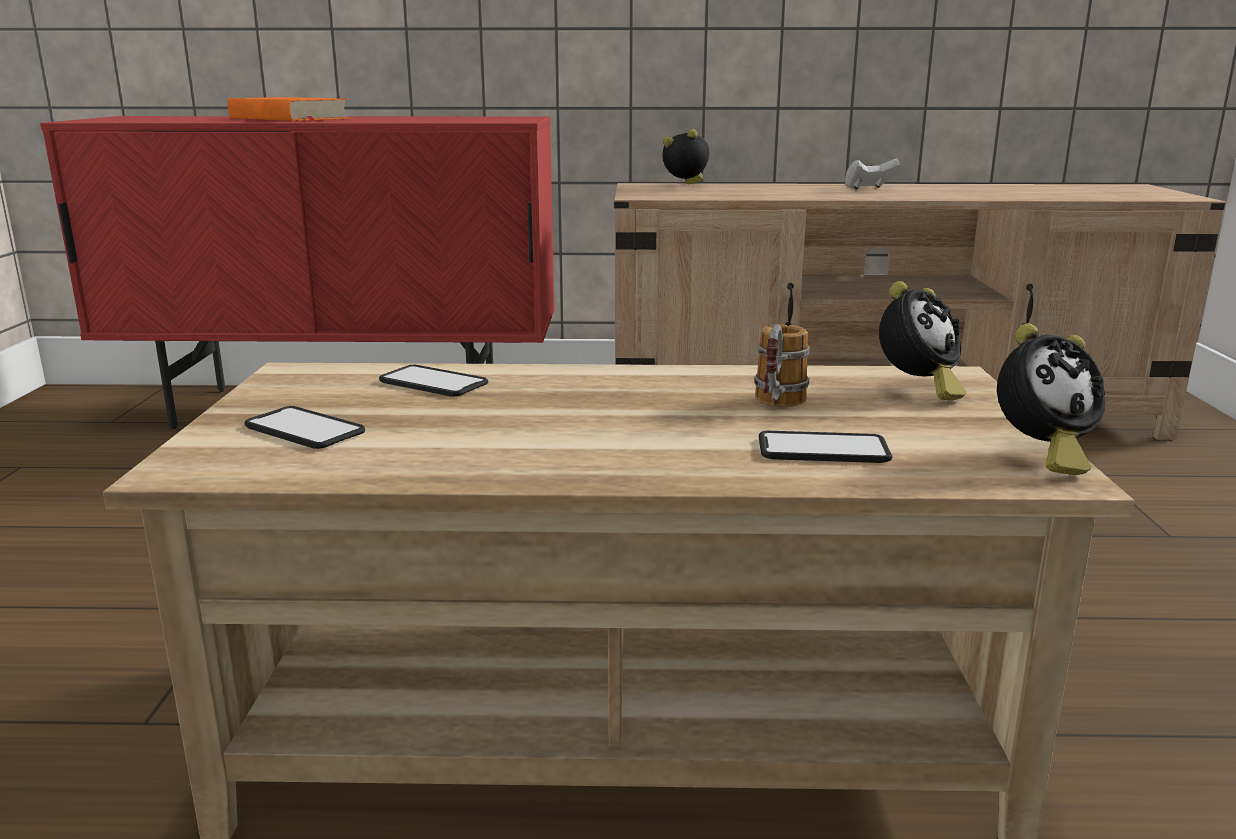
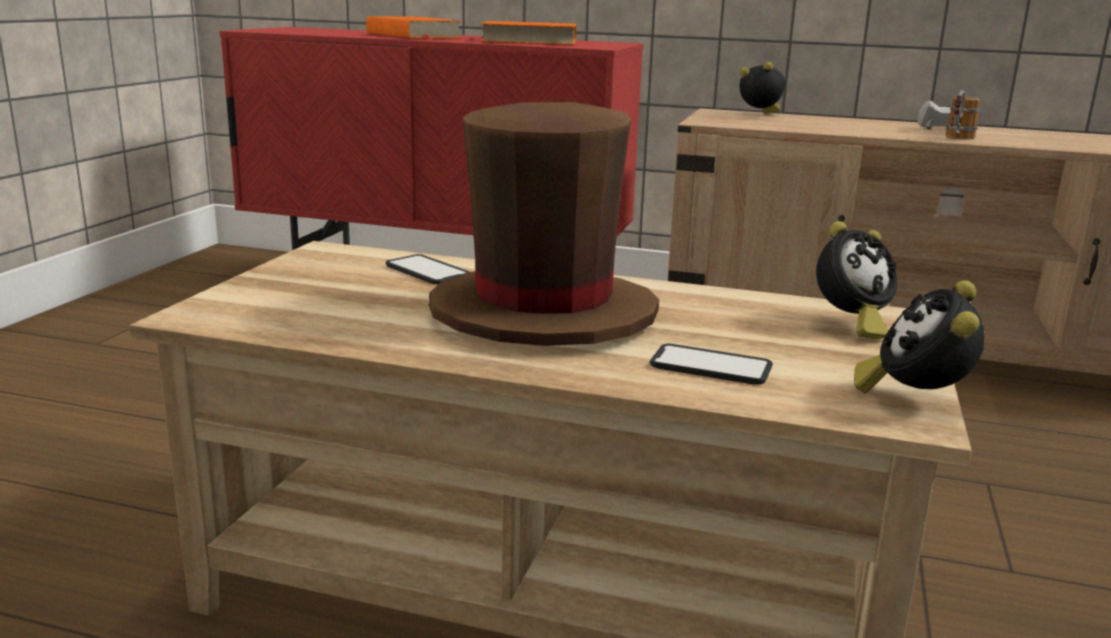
camera: 15 degrees right, 0 degrees up
phone [245,406,365,449] -> none
mug [754,324,810,407] -> mug moved to [946,90,980,140]
alarm clock [997,323,1105,475] -> alarm clock turned 105 degrees clockwise [854,281,985,394]
none -> brown hat [428,102,659,346]
none -> orange book [469,21,576,45]

